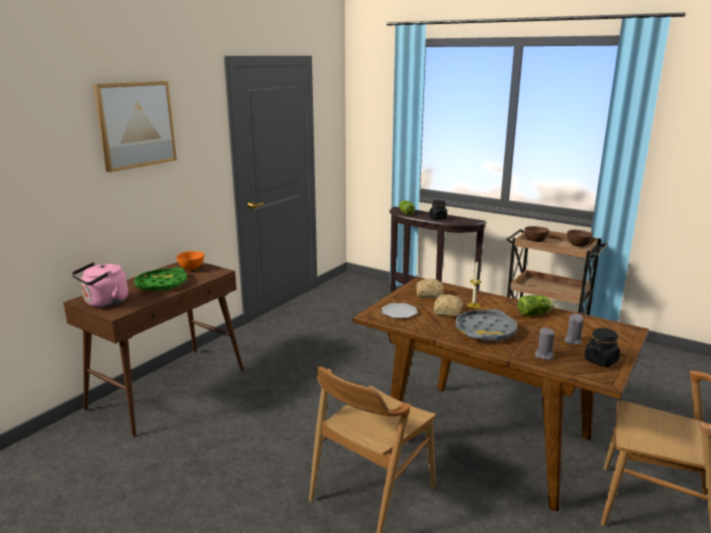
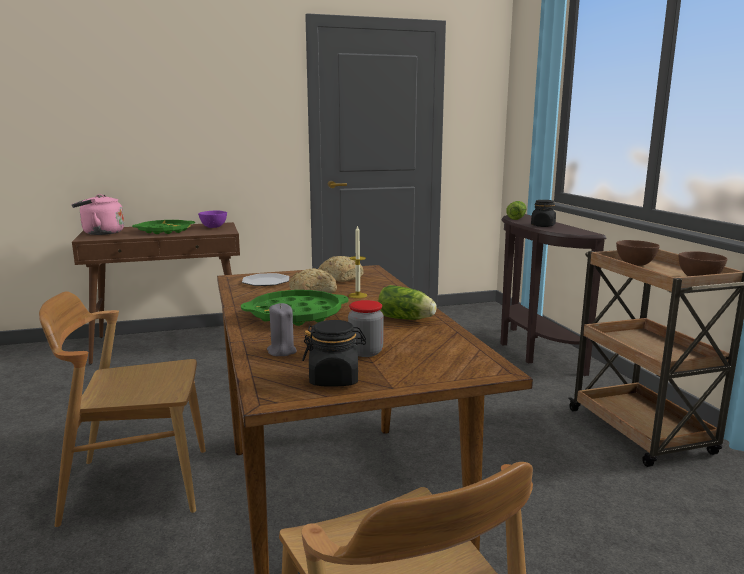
camera: 40 degrees right, 5 degrees down
picture [93,81,177,172] -> none
orange bowl [177,251,204,270] -> purple bowl [198,211,227,228]
grey tray [455,309,517,341] -> green tray [241,290,349,326]
grey candle [564,314,584,345] -> jar [348,300,384,357]

